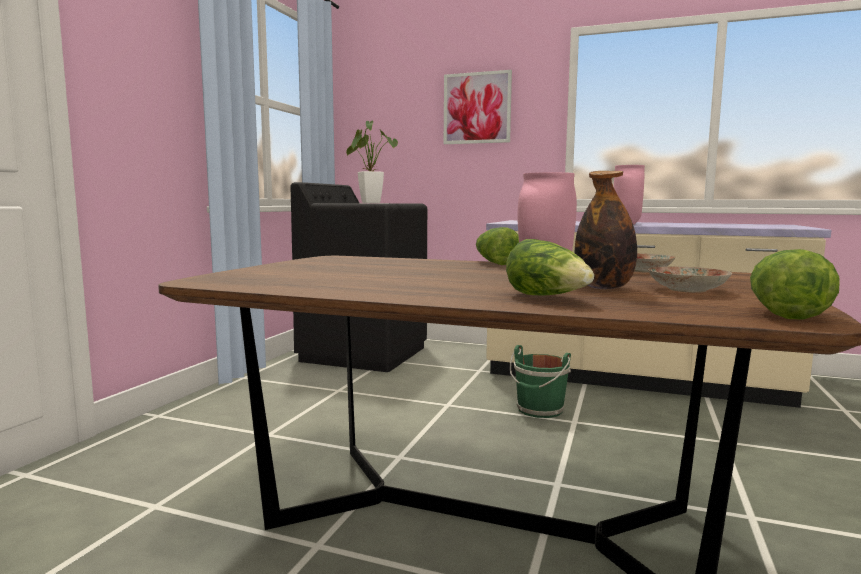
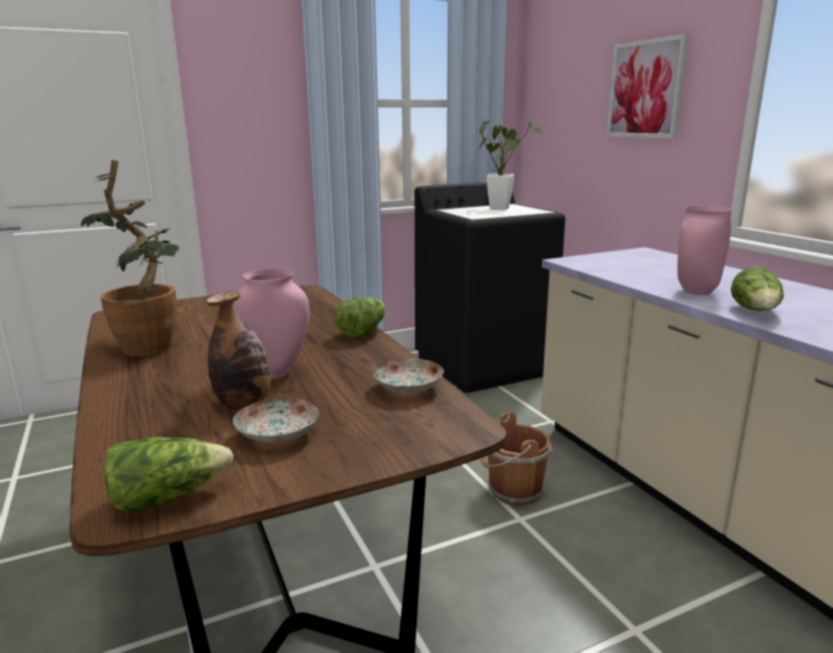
camera: 45 degrees right, 10 degrees up
lettuce [506,239,594,295] -> lettuce moved to [731,266,784,311]
green bucket [510,345,571,418] -> brown bucket [480,412,553,505]
none -> potted plant [81,160,179,356]

